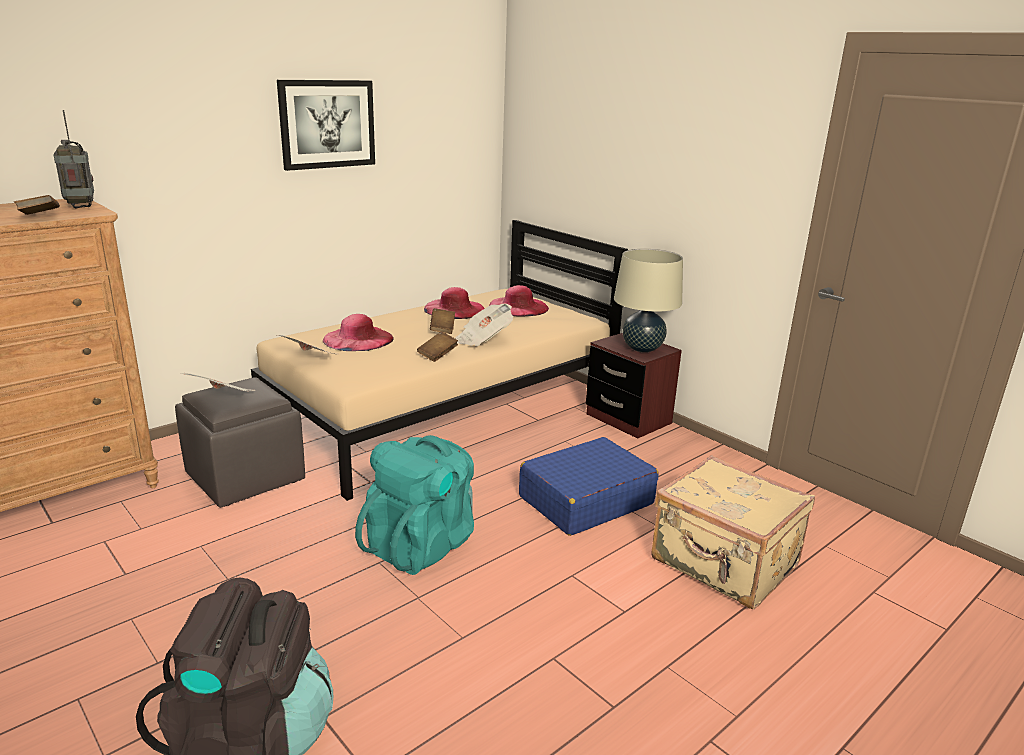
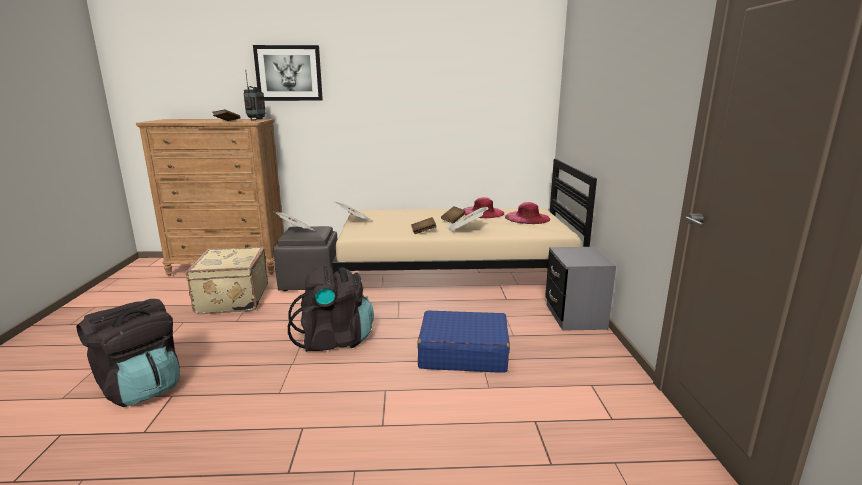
camera: 40 degrees right, 5 degrees down
picture [277,80,375,171] -> picture moved to [253,45,323,101]
pink hat [323,314,394,351] -> none
turquoise backpack [355,435,474,575] -> black backpack [288,266,374,352]
brown nightstand [586,333,682,439] -> grey nightstand [545,247,616,331]
beige table lamp [614,249,683,352] -> none
beige suitcase [651,455,815,609] -> beige suitcase moved to [186,247,268,314]

